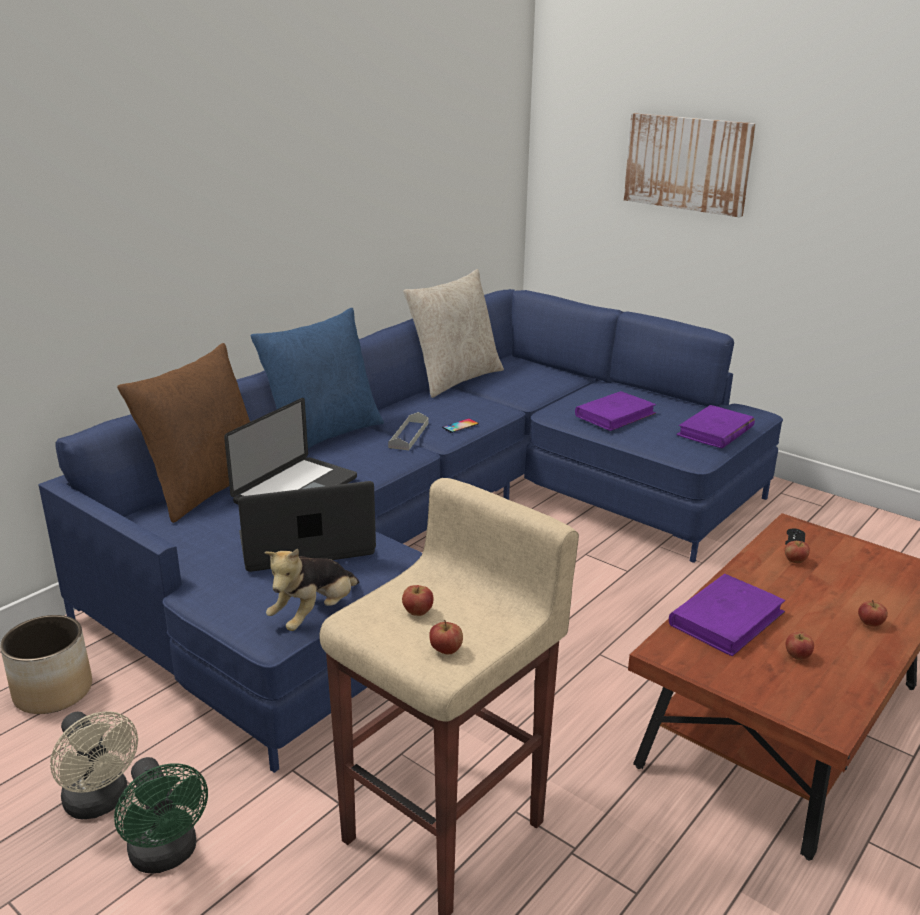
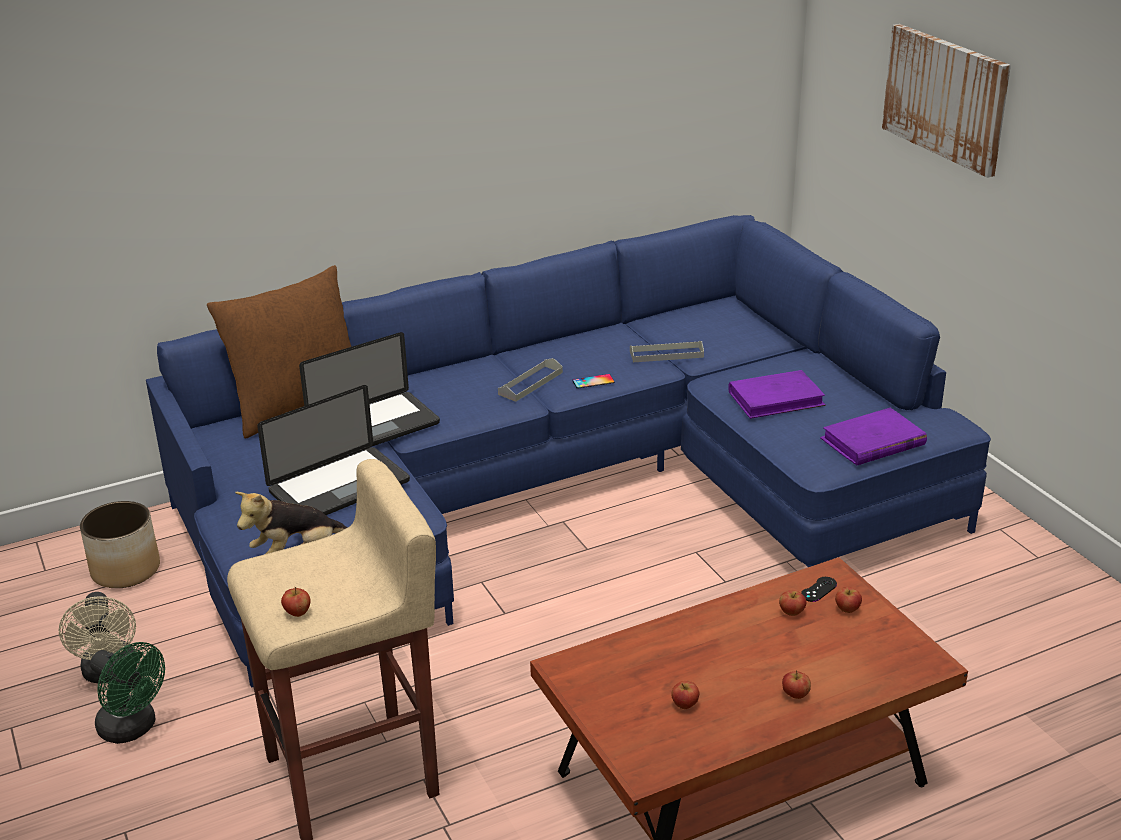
camera: 25 degrees right, 5 degrees up
green fan [114,757,208,873] -> green fan turned 45 degrees counterclockwise [90,642,165,744]
laptop [238,481,376,572] -> laptop turned 135 degrees clockwise [257,385,410,515]
blue pillow [251,308,384,448] -> none
apple [402,585,434,616] -> apple moved to [835,587,862,613]
beige pillow [403,269,504,398] -> none
purple book [669,574,785,656] -> none
none -> grey tray [630,341,704,362]

